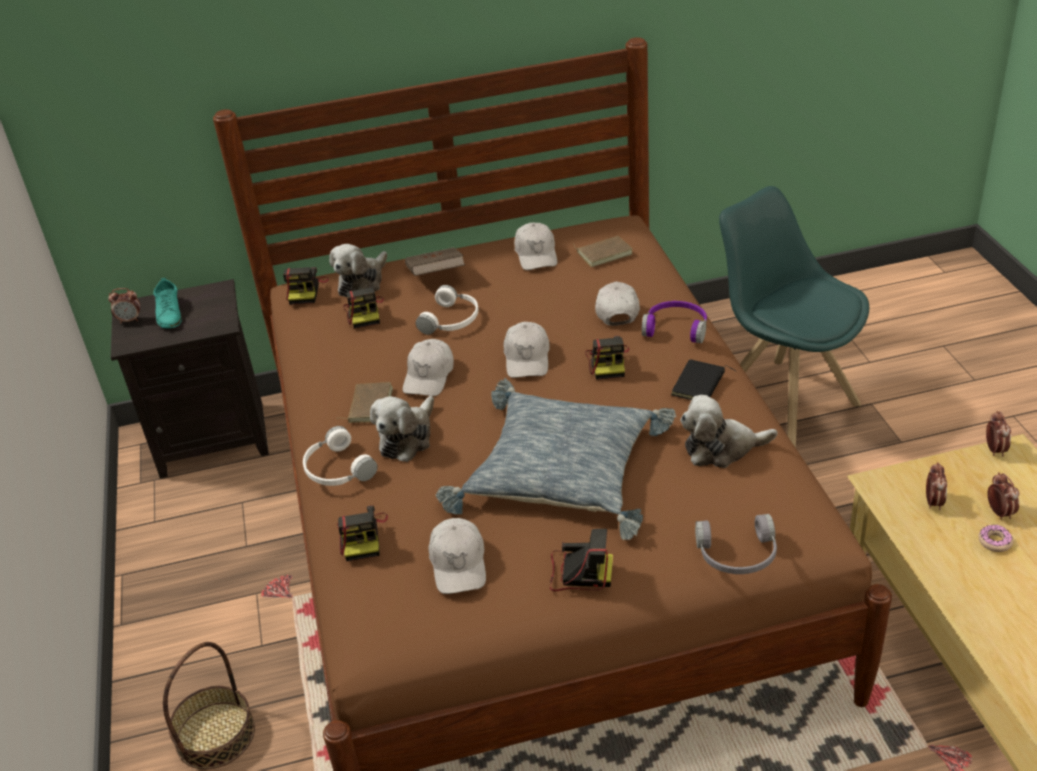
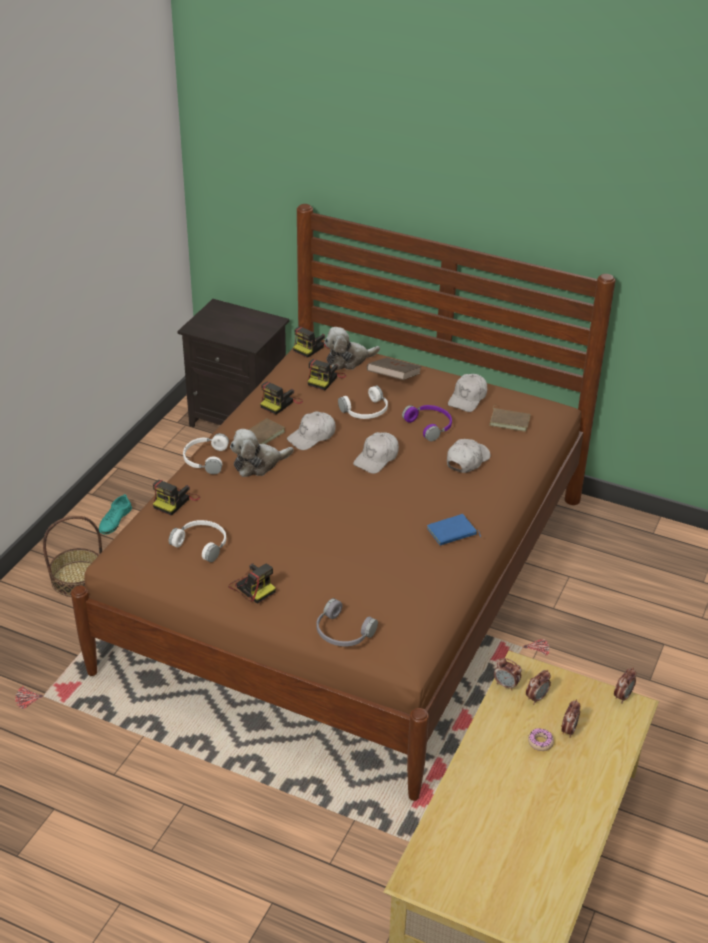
camera: 35 degrees right, 0 degrees up
alarm clock [108,288,140,324] -> alarm clock moved to [494,658,522,690]
turquoise shoe [153,278,182,329] -> turquoise shoe moved to [99,494,132,534]
white cap [428,518,486,594] -> white headphones [169,520,226,562]
pillow [436,378,676,540] -> none
camera [585,336,629,380] -> camera moved to [260,382,303,415]
purple headphones [642,301,707,343] -> purple headphones moved to [402,405,452,441]
black book [671,359,736,400] -> blue book [427,514,481,545]
plush toy [680,395,778,468] -> none
turquoise chair [719,186,869,448] -> none

